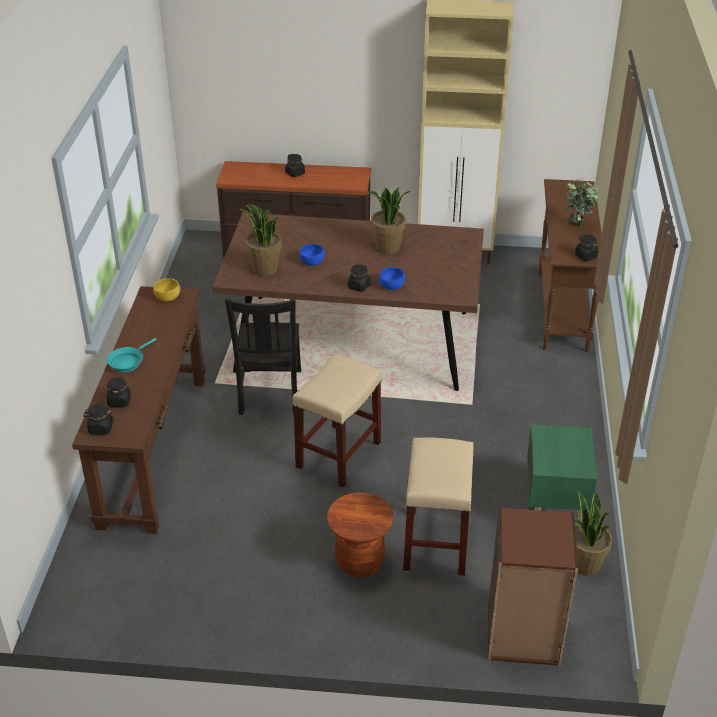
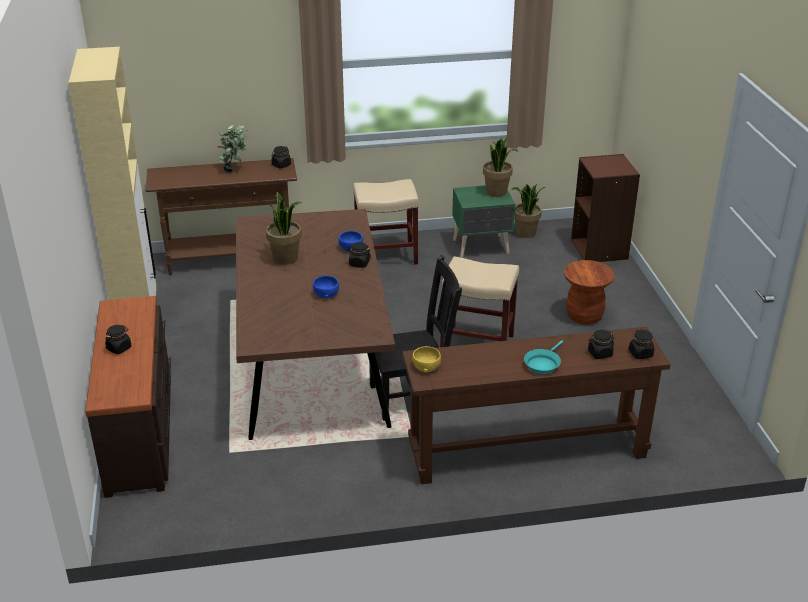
camera: 105 degrees left, 5 degrees down
turquoise frying pan [107,338,156,372] -> turquoise frying pan turned 105 degrees clockwise [524,340,563,374]
potted plant [239,204,282,276] -> potted plant moved to [483,136,518,197]
beige stool [403,437,474,576] -> beige stool moved to [353,179,419,265]

